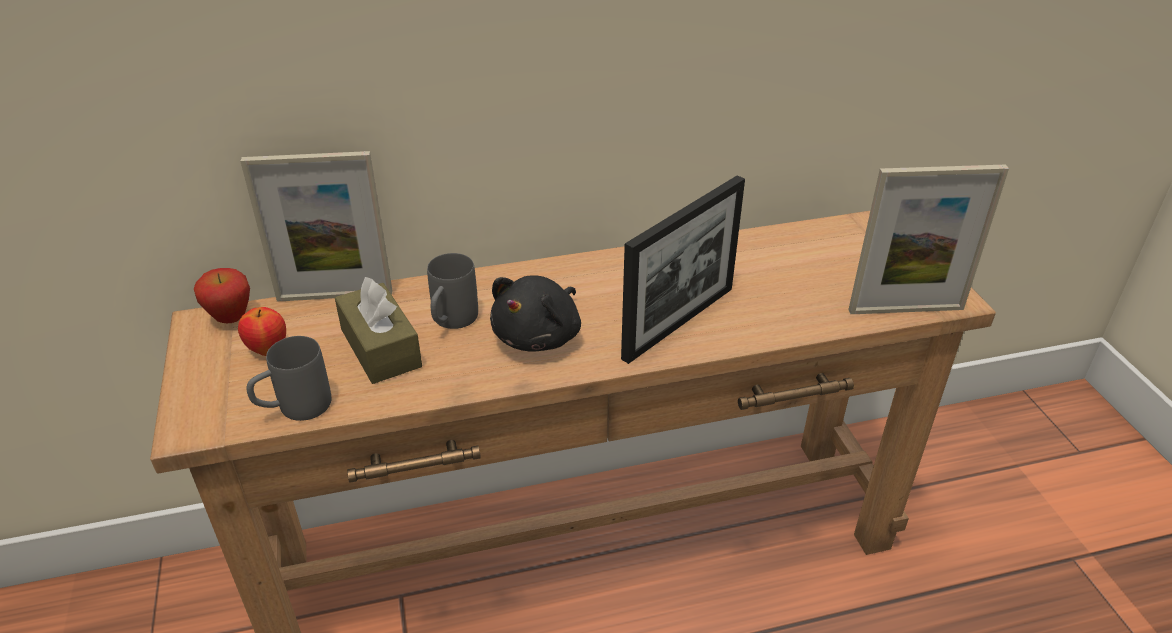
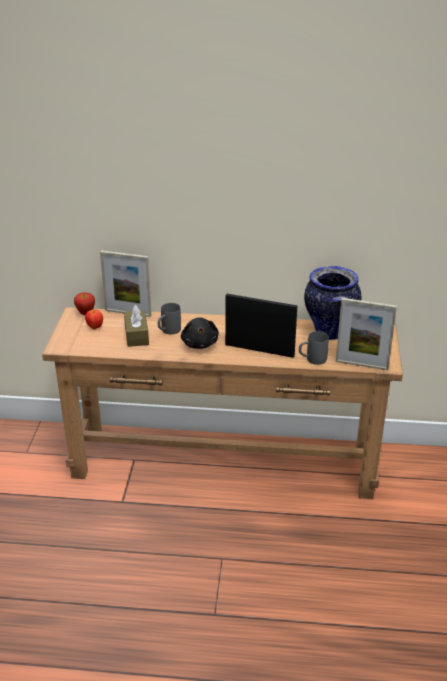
camera: 20 degrees right, 5 degrees down
grey mug [247,336,331,421] -> grey mug moved to [299,331,329,365]
black plush toy [490,275,581,351] -> black plush toy turned 60 degrees counterclockwise [181,317,219,349]
picture frame [621,175,745,364] -> picture frame turned 135 degrees counterclockwise [225,294,297,358]
none -> vase [304,266,361,340]

